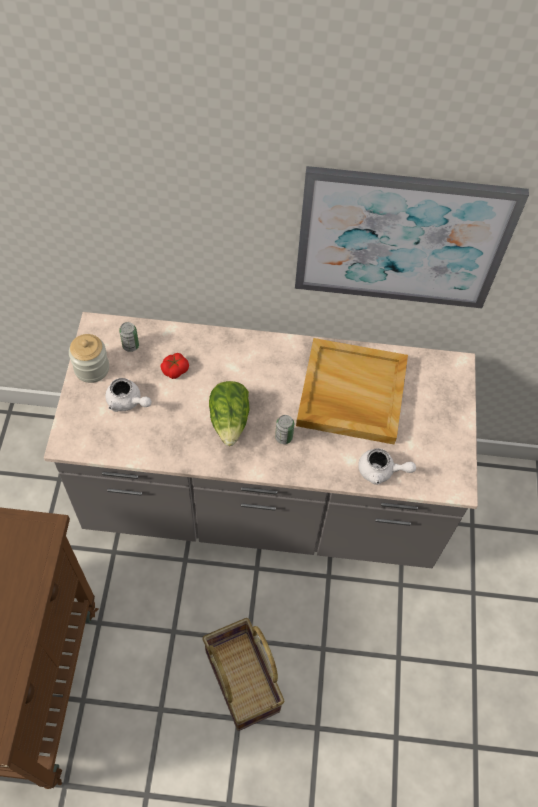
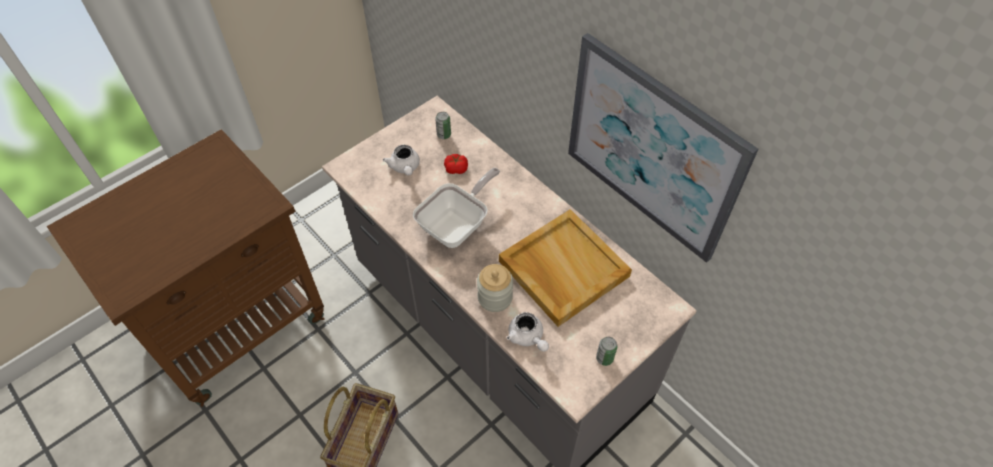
camera: 45 degrees right, 5 degrees down
jar [69,334,109,383] -> jar moved to [477,264,513,312]
lettuce [209,381,250,446] -> frying pan [413,168,500,248]
can [275,415,294,444] -> can moved to [596,337,618,366]

